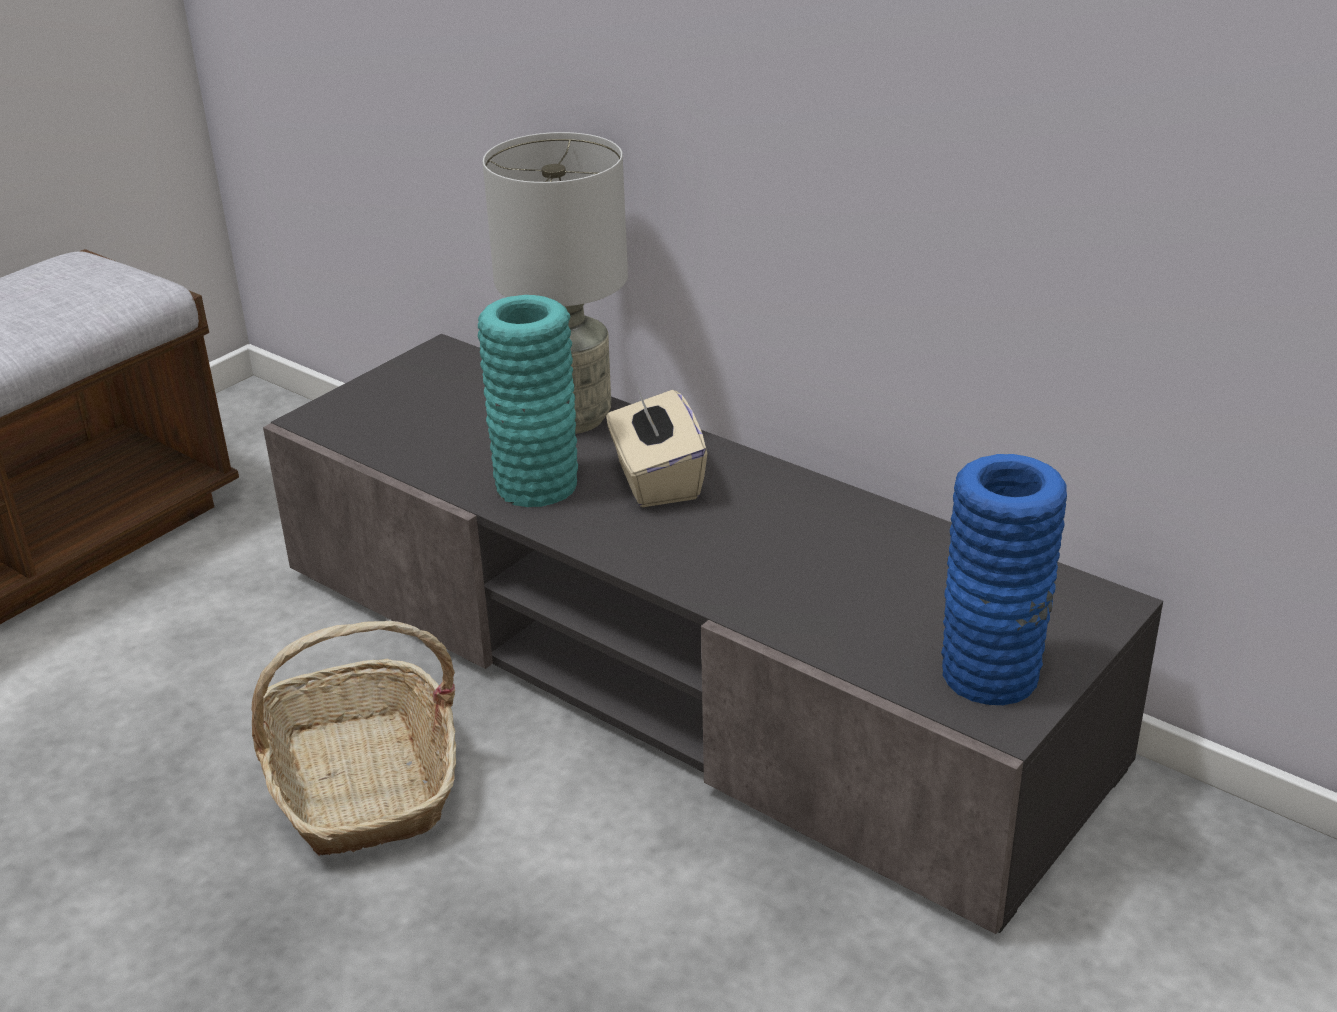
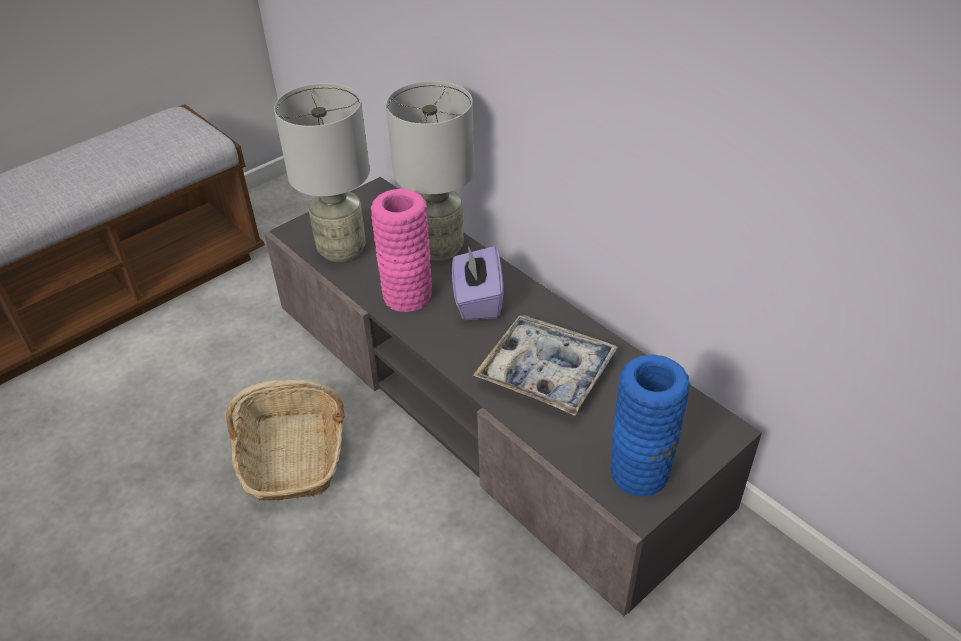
camera: 10 degrees right, 10 degrees up
turquoise vase [478,295,578,507] -> pink vase [371,189,432,312]
beige tissue box [606,384,707,507] -> purple tissue box [452,246,503,320]
none -> grey table lamp [274,83,370,262]
none -> tray [473,315,618,416]

